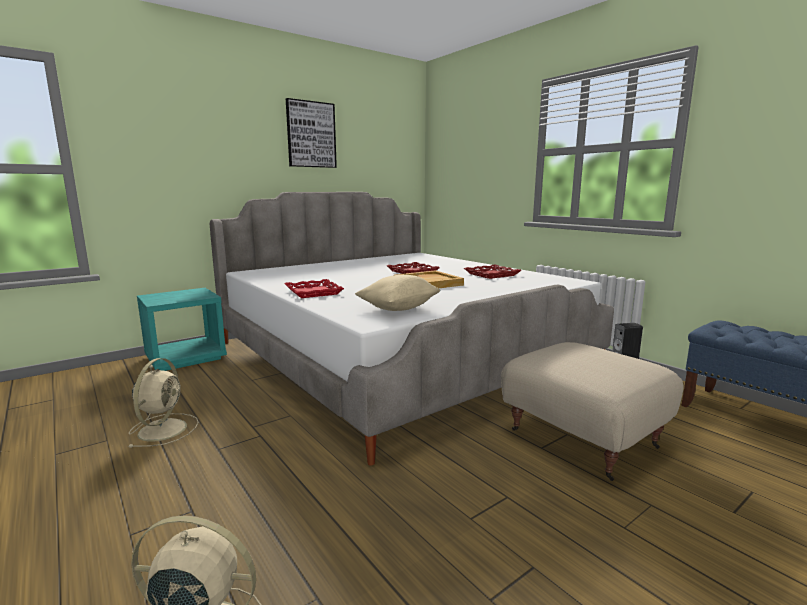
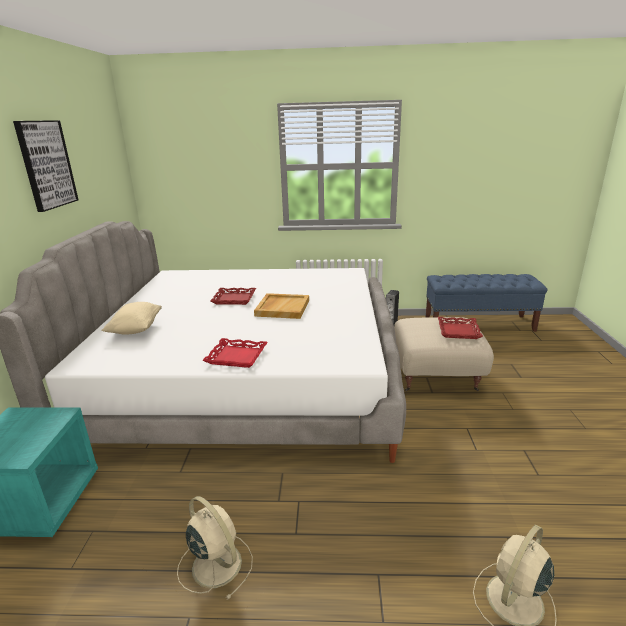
camera: 50 degrees left, 10 degrees up
beige pillow [355,275,441,311] -> beige pillow moved to [101,302,162,335]
red tray [464,265,522,279] -> red tray moved to [438,317,483,339]

